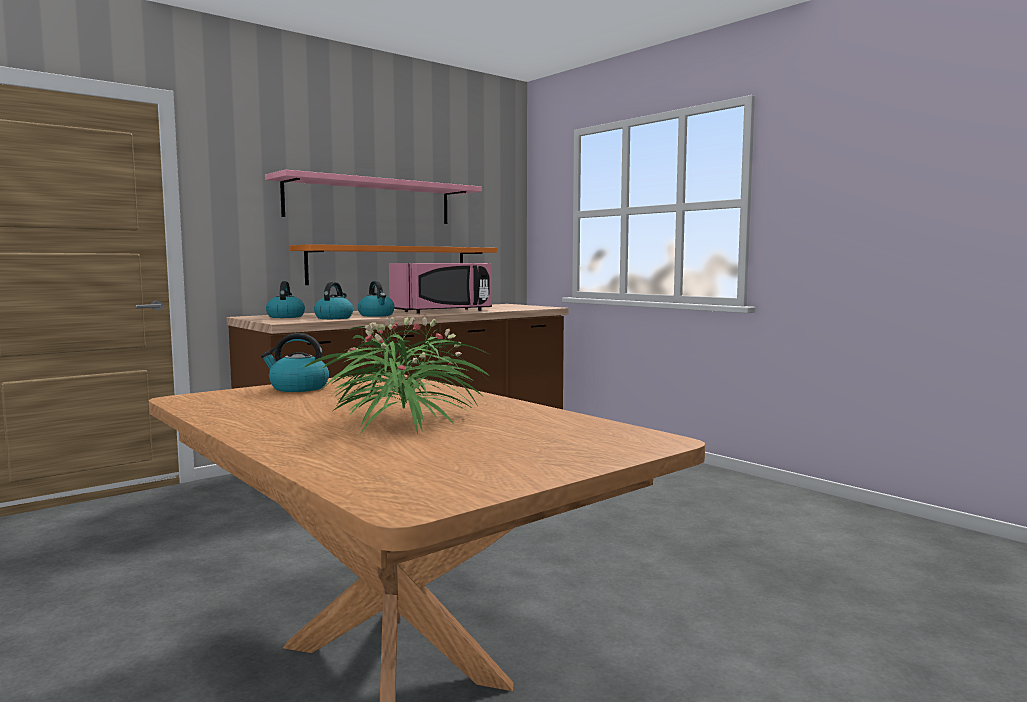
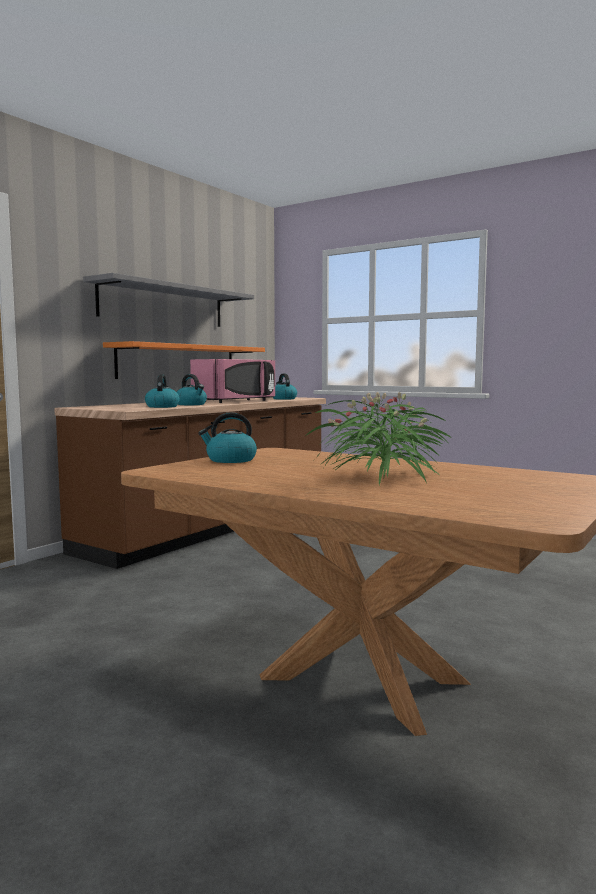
camera: 15 degrees left, 0 degrees up
pink shelf [265,170,482,224] -> grey shelf [83,273,254,327]
kettle [266,281,305,318] -> kettle moved to [272,374,297,400]

